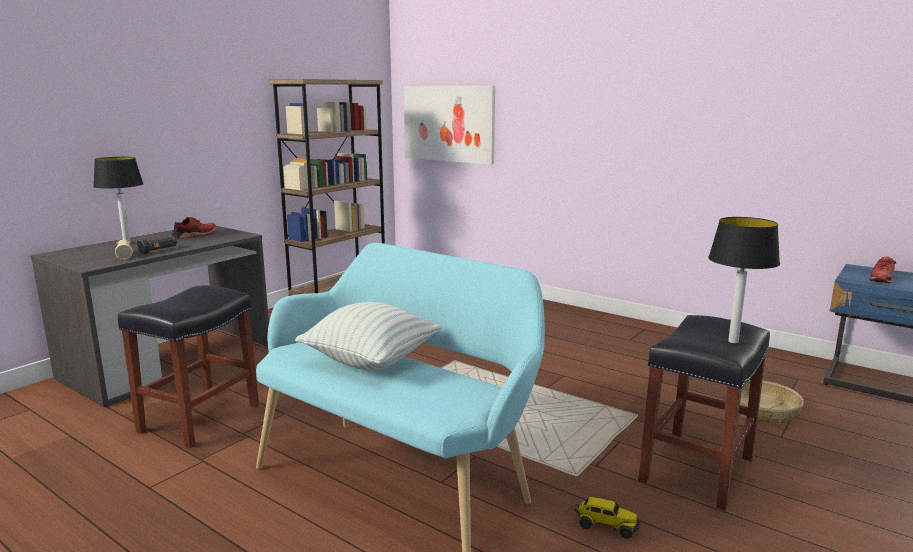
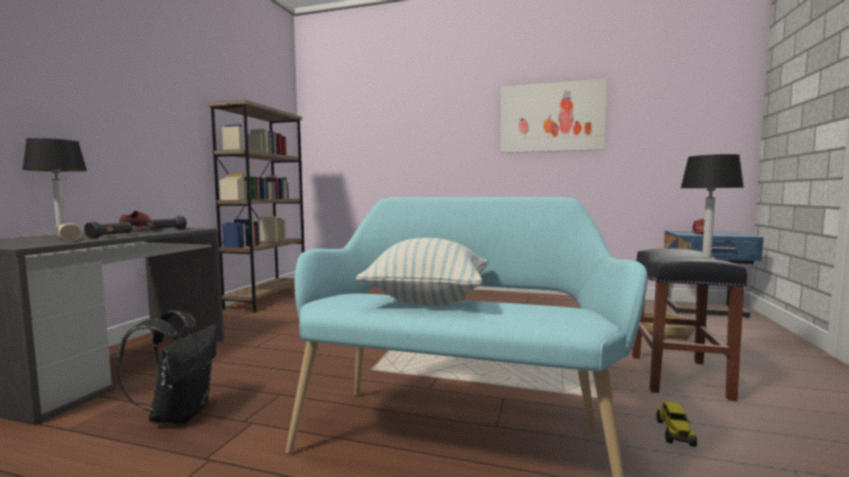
camera: 20 degrees left, 10 degrees down
black stool [118,285,259,448] -> black backpack [116,310,217,425]
picture [404,86,495,165] -> picture moved to [500,79,607,153]
toy truck [574,497,640,539] -> toy truck turned 105 degrees clockwise [656,402,697,447]
none -> black flashlight [147,216,187,230]

